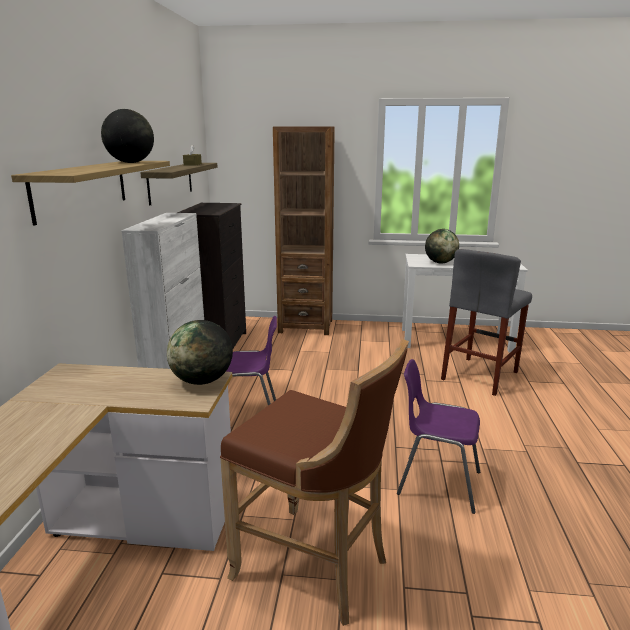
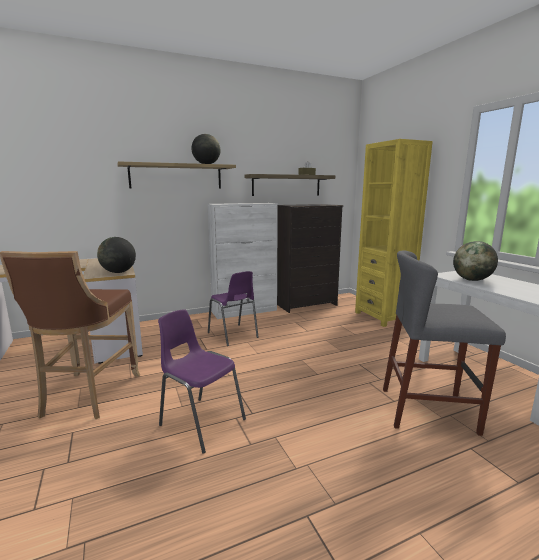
camera: 60 degrees right, 5 degrees down
brown bookcase [273,126,335,335] -> yellow bookcase [355,139,433,327]
purple chair [397,359,480,514] -> purple chair turned 45 degrees counterclockwise [158,309,246,454]

